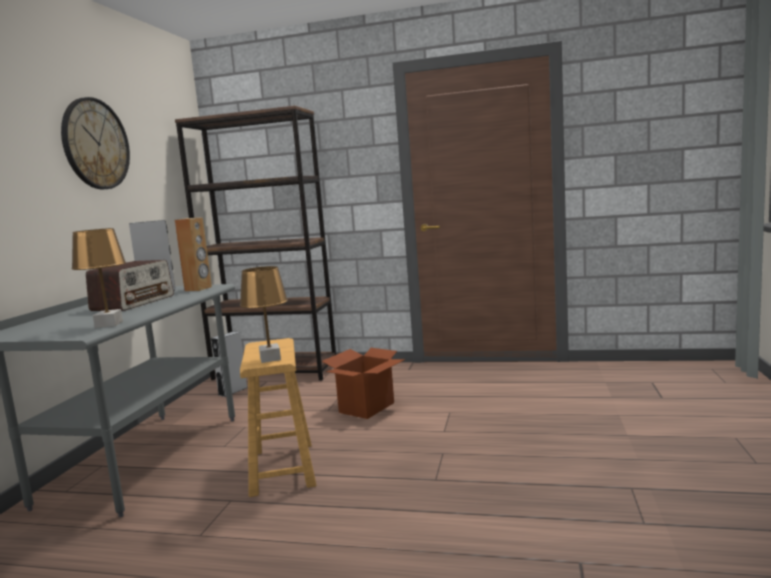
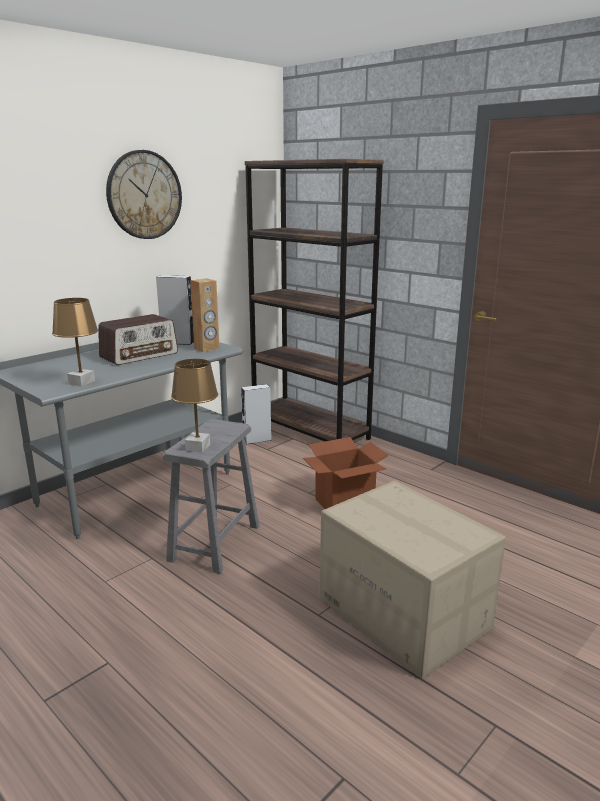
camera: 30 degrees right, 10 degrees up
brown stool [240,338,316,497] -> grey stool [163,419,259,574]
none -> cardboard box [319,481,506,679]

